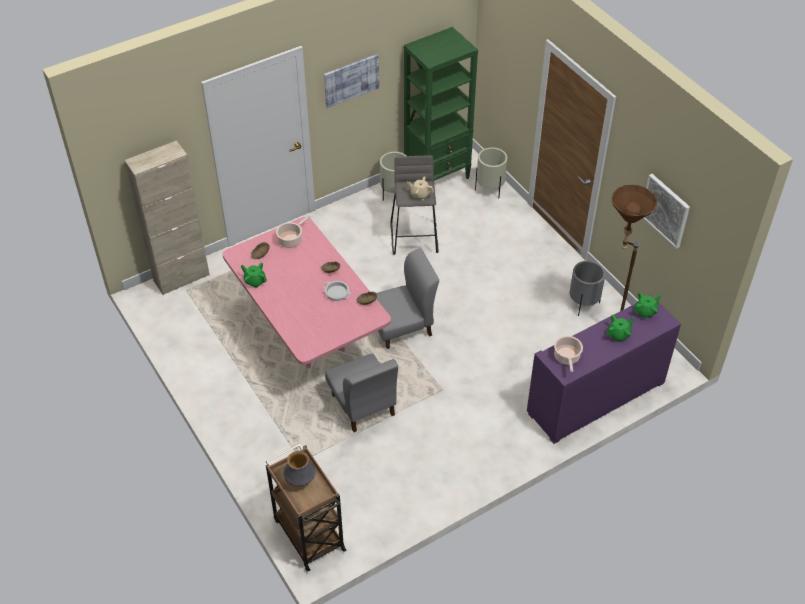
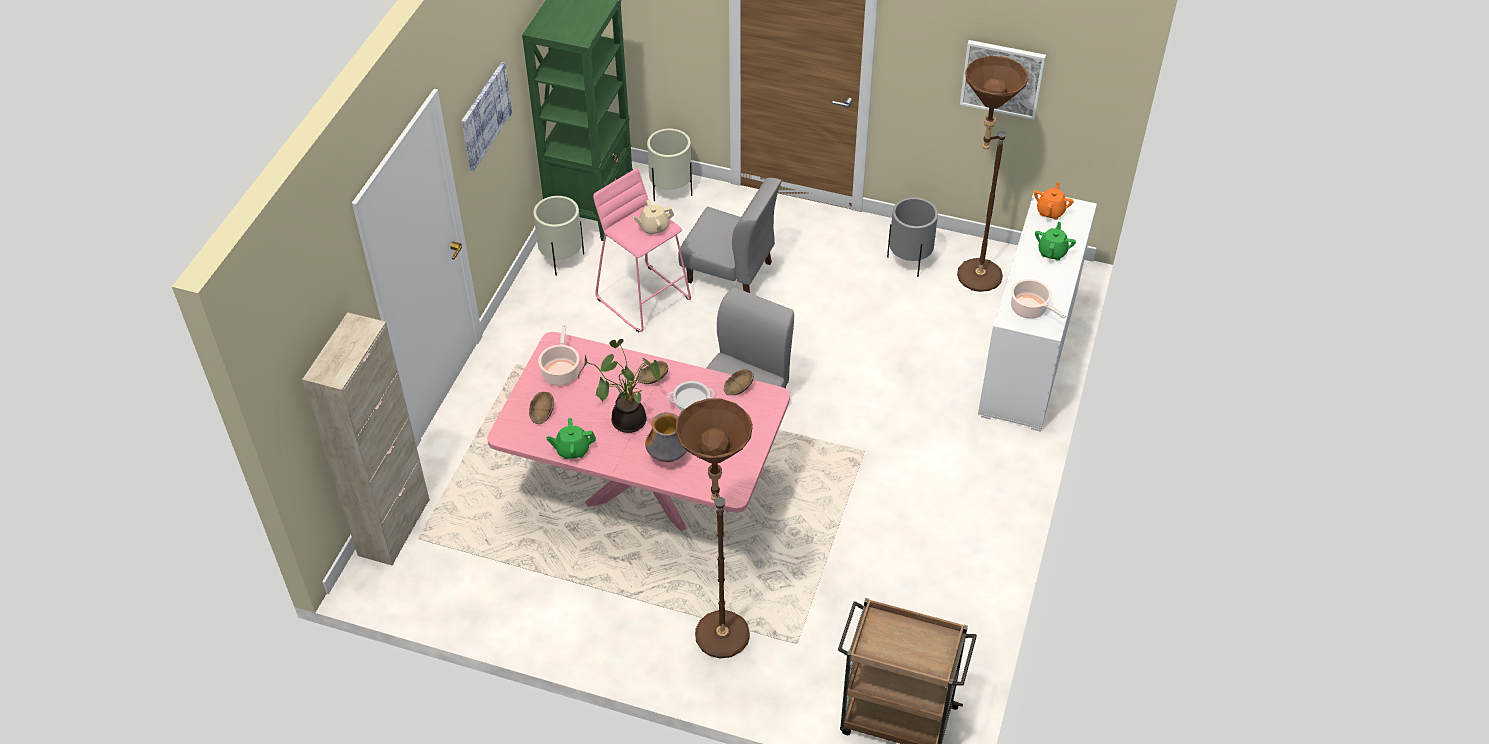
camera: 40 degrees left, 0 degrees up
vase [283,451,315,486] -> vase moved to [645,412,687,462]
grey chair [325,353,398,432] -> grey chair moved to [678,178,782,293]
grey stool [390,155,439,255] -> pink stool [593,168,691,332]
purple cabinet [527,295,681,444] -> white cabinet [978,192,1097,432]
green teapot [634,292,661,319] -> orange teapot [1034,182,1074,220]
none -> potted plant [578,339,660,433]
none -> brown floor lamp [676,398,753,658]

